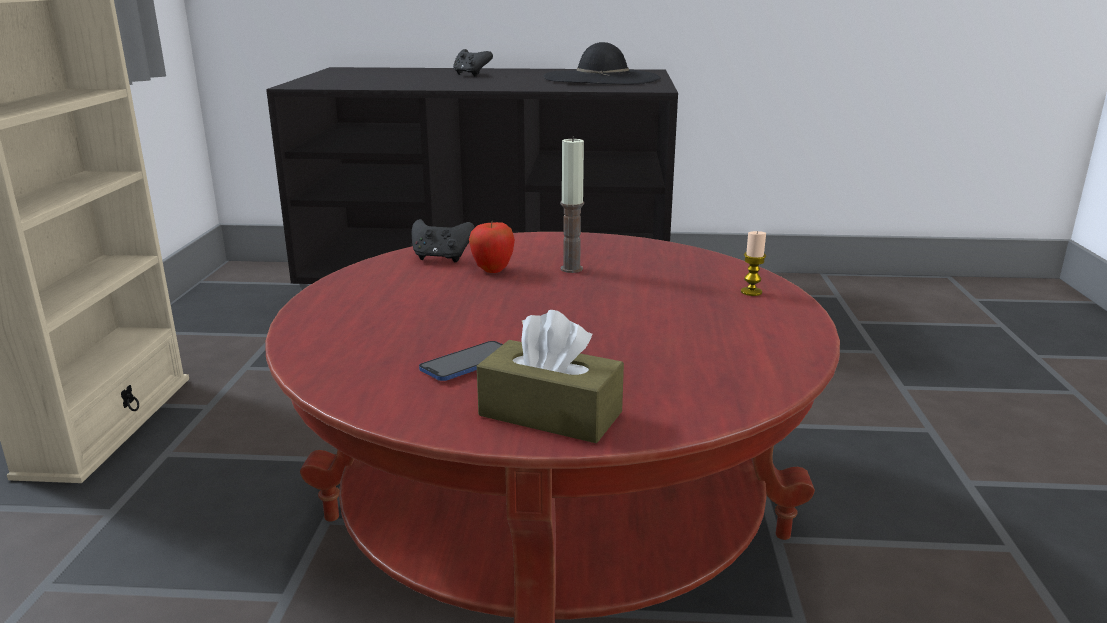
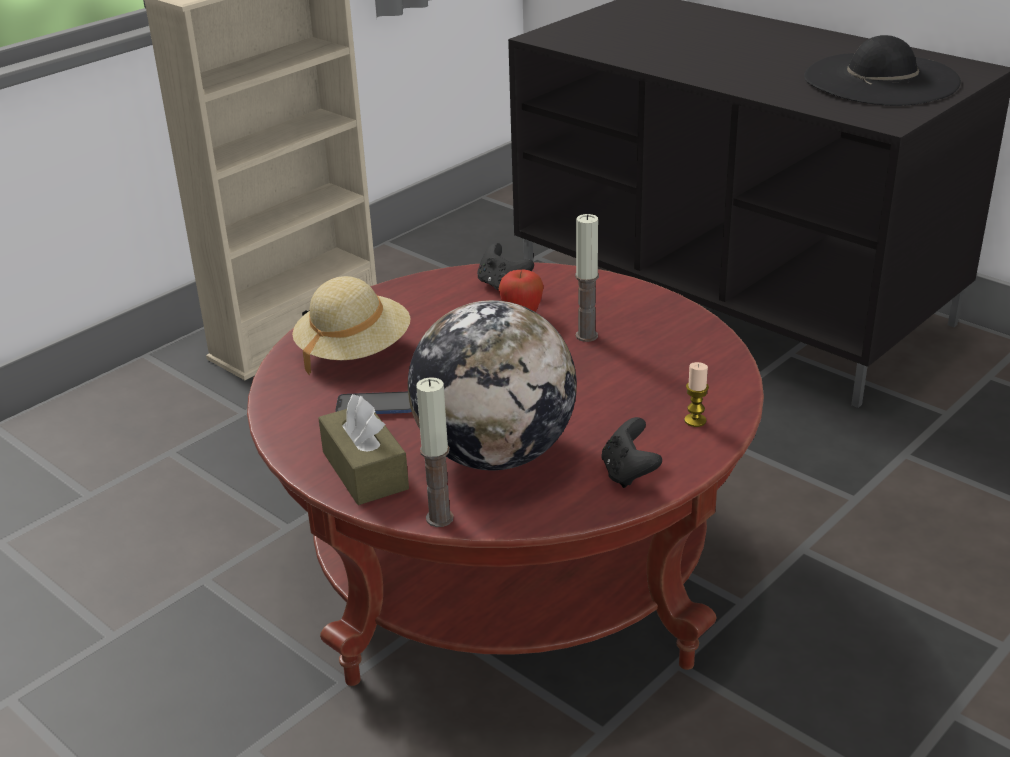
camera: 40 degrees right, 10 degrees up
black game controller [453,49,493,77] -> black game controller moved to [601,417,662,488]
none -> beige hat [292,276,411,375]
none -> globe [408,300,577,470]
none -> candle [416,377,454,527]

